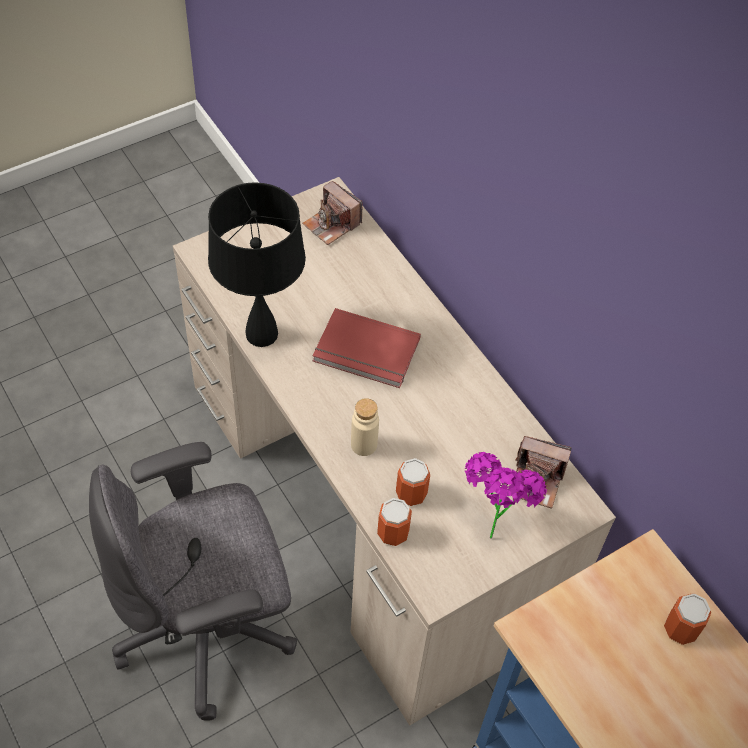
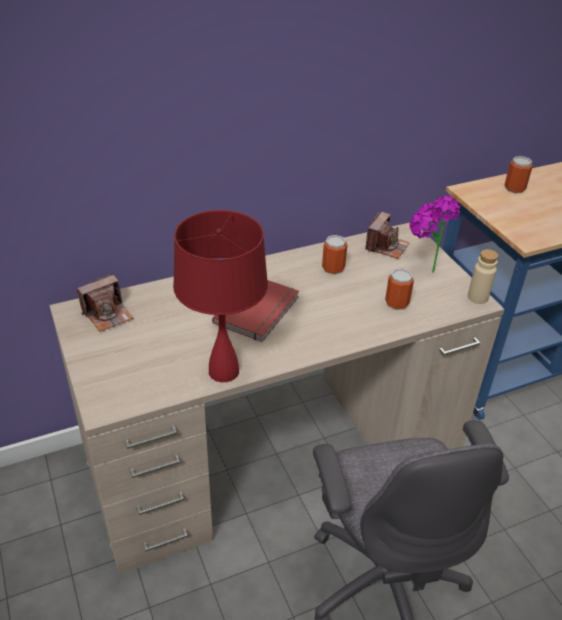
camera: 80 degrees left, 15 degrees down
black table lamp [208,182,306,347] -> red table lamp [173,210,268,382]
beige bottle [351,398,379,456] -> beige bottle moved to [468,249,498,304]
can [377,498,412,546] -> can moved to [322,235,348,275]

